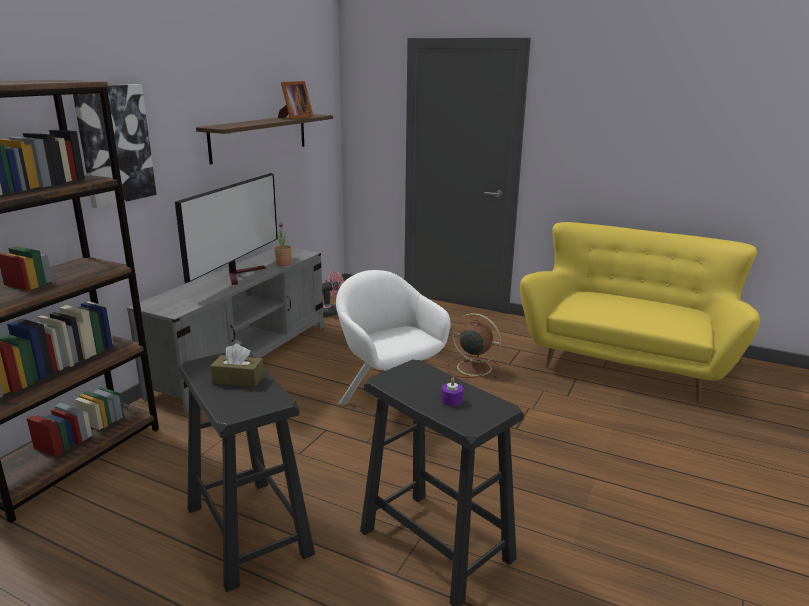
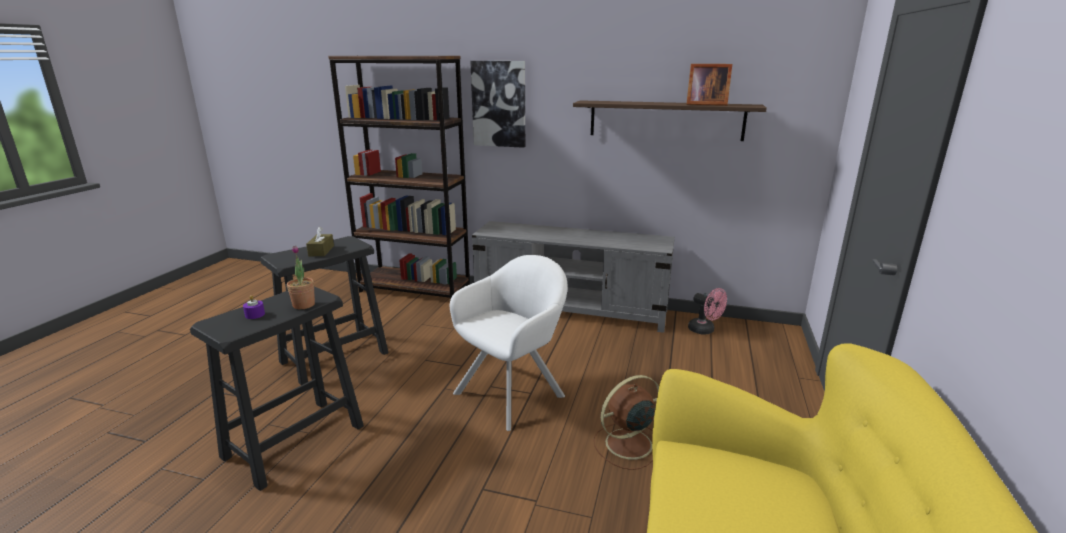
camera: 80 degrees right, 0 degrees up
television [175,173,278,285] -> none
potted plant [274,222,292,266] -> potted plant moved to [287,246,315,309]
brown fan [447,313,501,378] -> brown fan turned 135 degrees counterclockwise [594,375,659,470]

